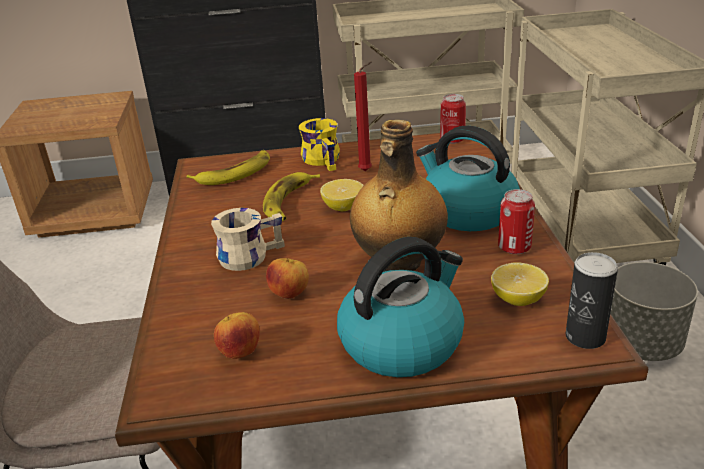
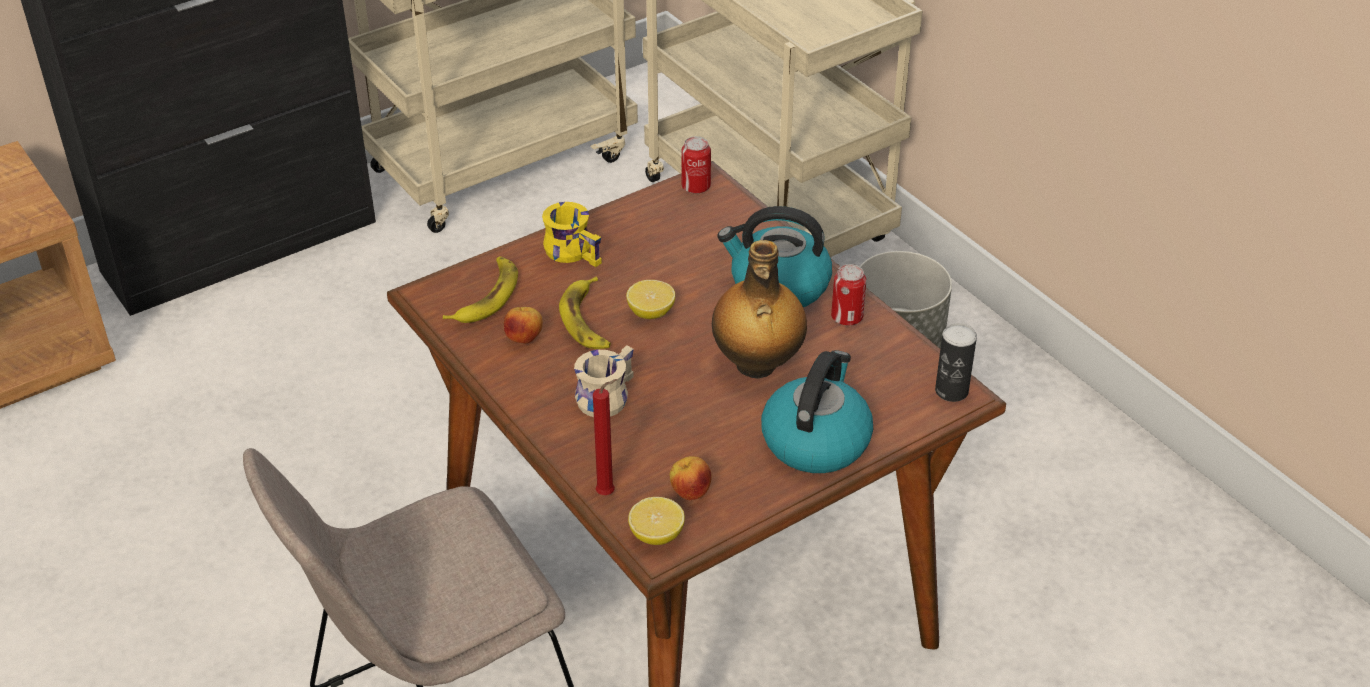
camera: 30 degrees left, 10 degrees up
apple [266,258,309,299] -> apple moved to [504,307,543,344]
red candle [354,62,372,171] -> red candle moved to [593,379,617,495]
lemon [491,262,549,306] -> lemon moved to [628,497,685,545]

